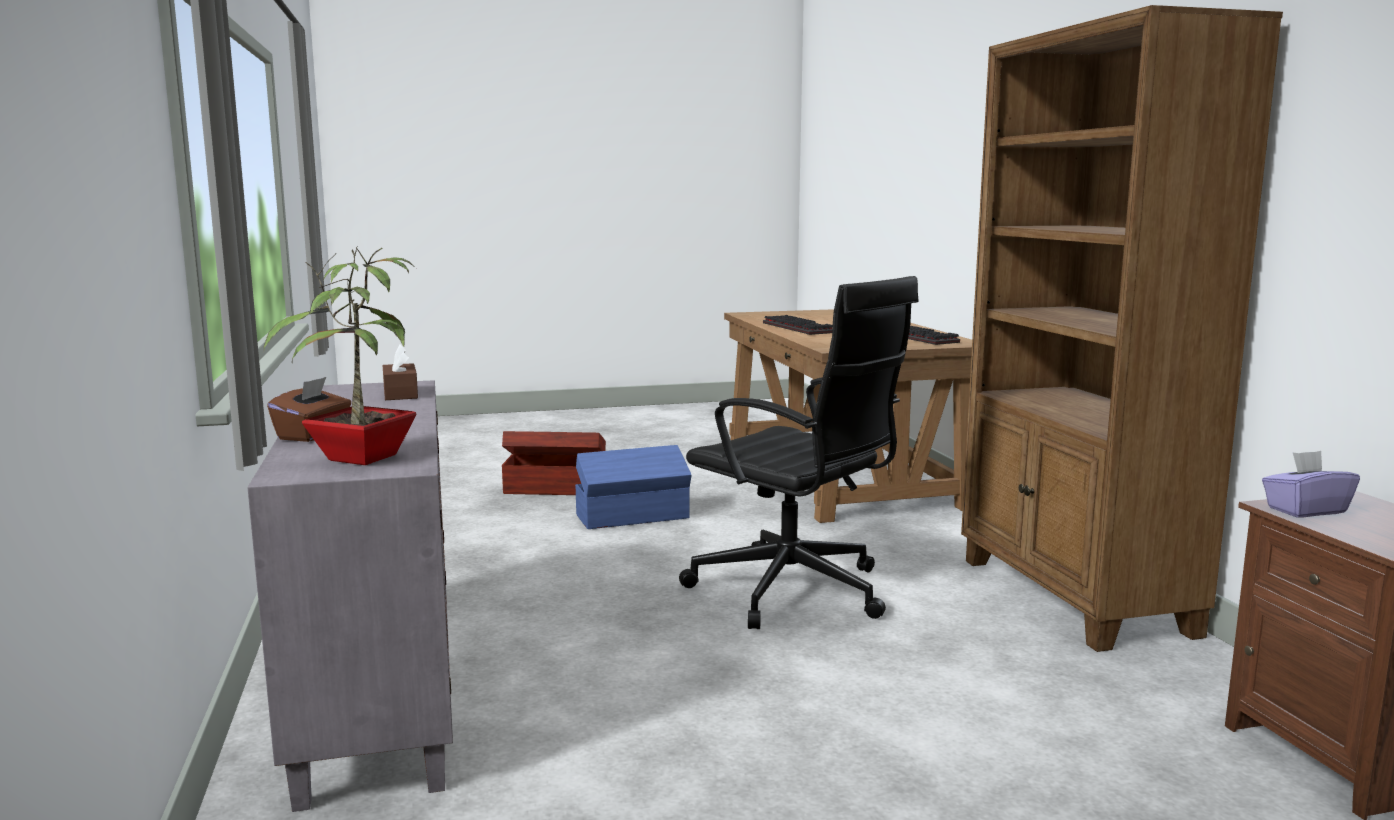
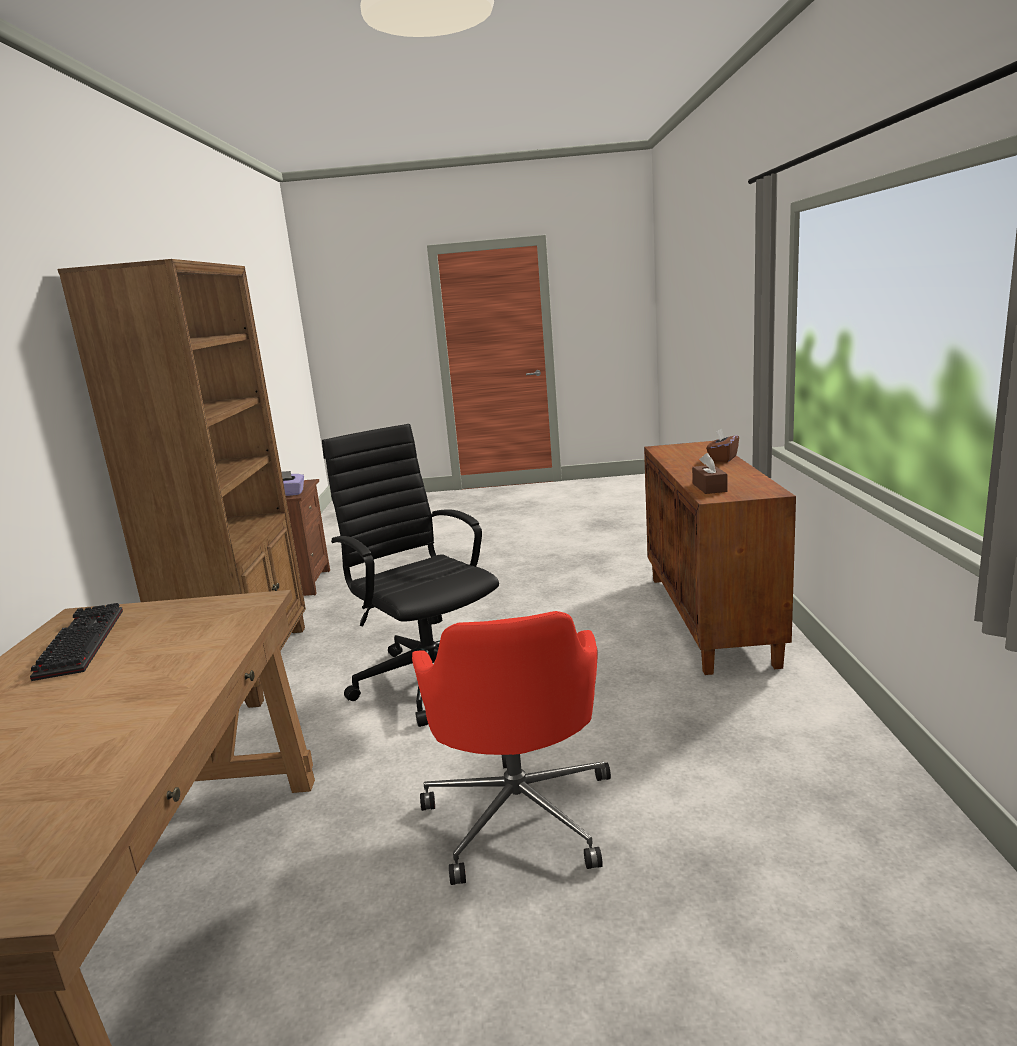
camera: 165 degrees left, 5 degrees up
grey cabinet [247,380,453,812] -> brown cabinet [644,441,796,675]
potted plant [264,248,417,465] -> none
brown storage box [502,431,606,495] -> none
blue storage box [575,445,691,529] -> red office chair [412,611,611,885]
keyboard [763,315,833,335] -> none

